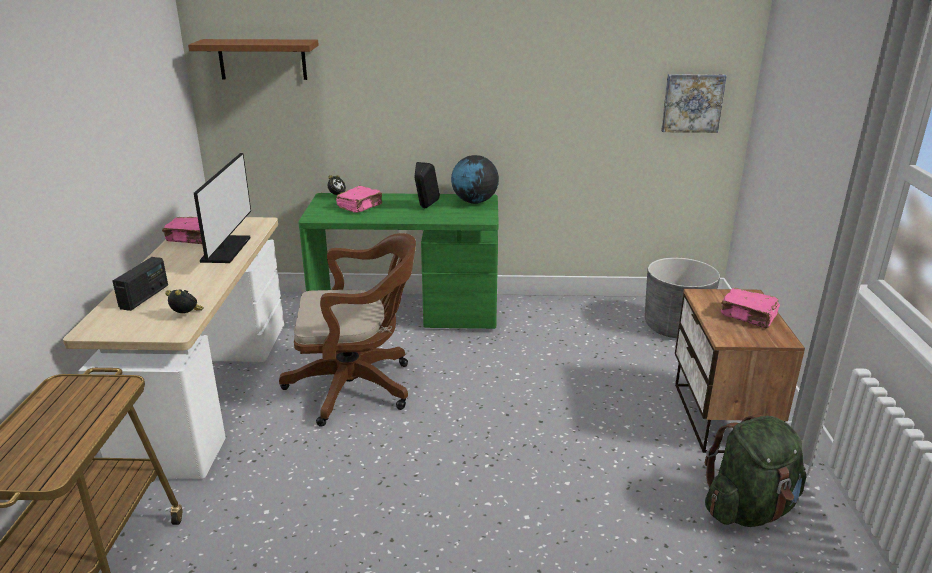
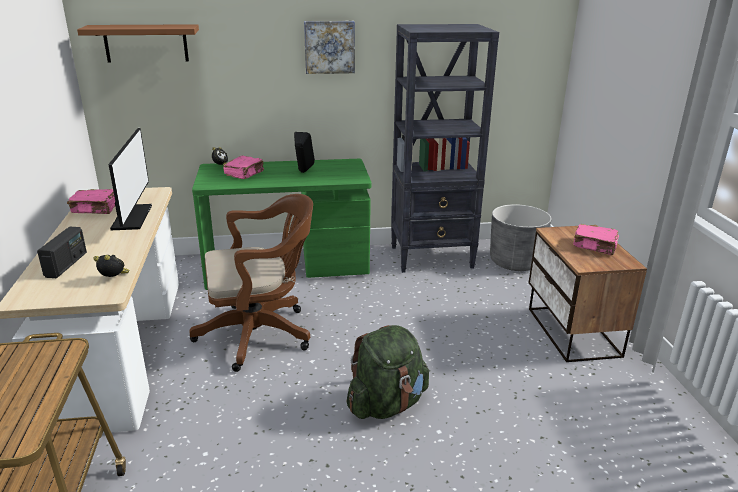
camera: 10 degrees left, 0 degrees up
globe [451,155,499,204] -> none
picture [661,74,726,133] -> picture moved to [304,21,355,74]
green backpack [705,415,807,527] -> green backpack moved to [346,325,429,419]
none -> black bookcase [391,24,499,273]

